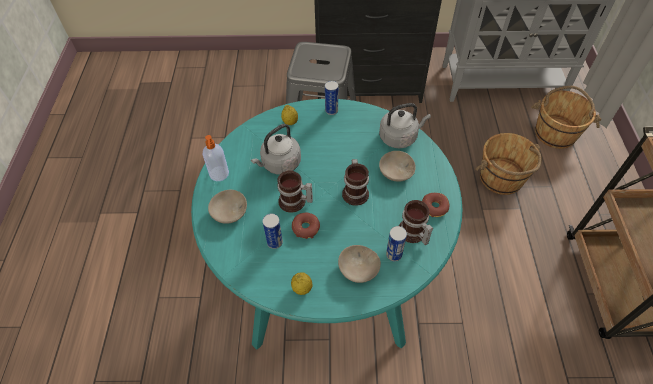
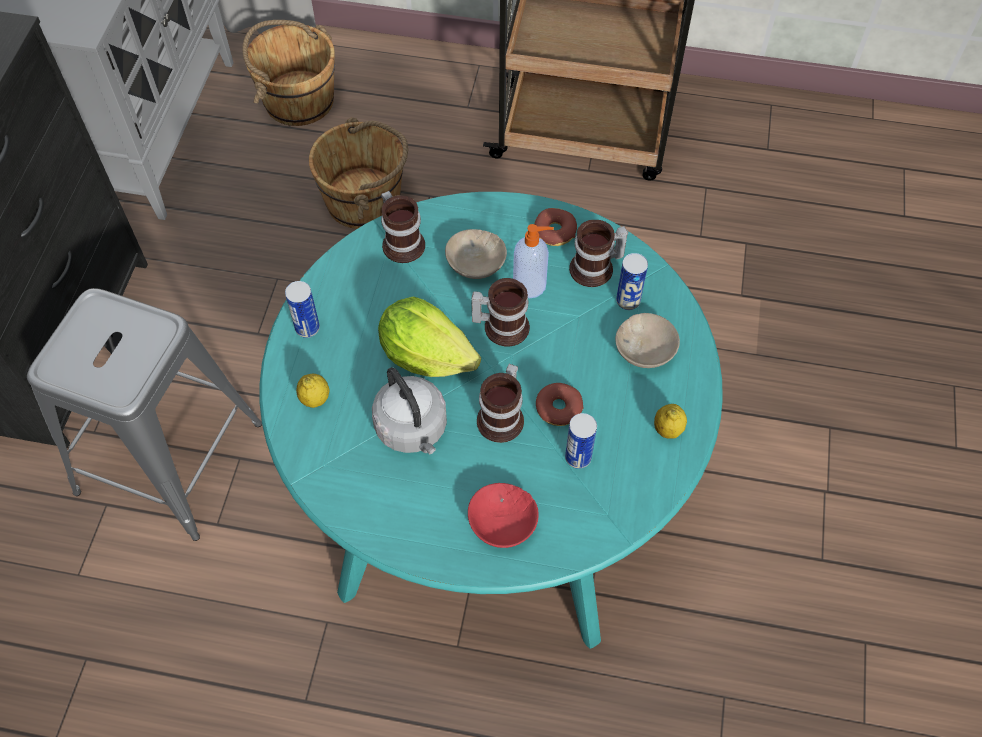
camera: 80 degrees left, 5 degrees up
soap dispenser [203,135,229,181] -> soap dispenser moved to [513,224,554,298]
beige bowl [208,190,247,224] -> red bowl [468,483,539,548]
grey kettle [379,103,431,148] -> mug [381,191,425,263]
none -> lettuce [378,296,481,377]

